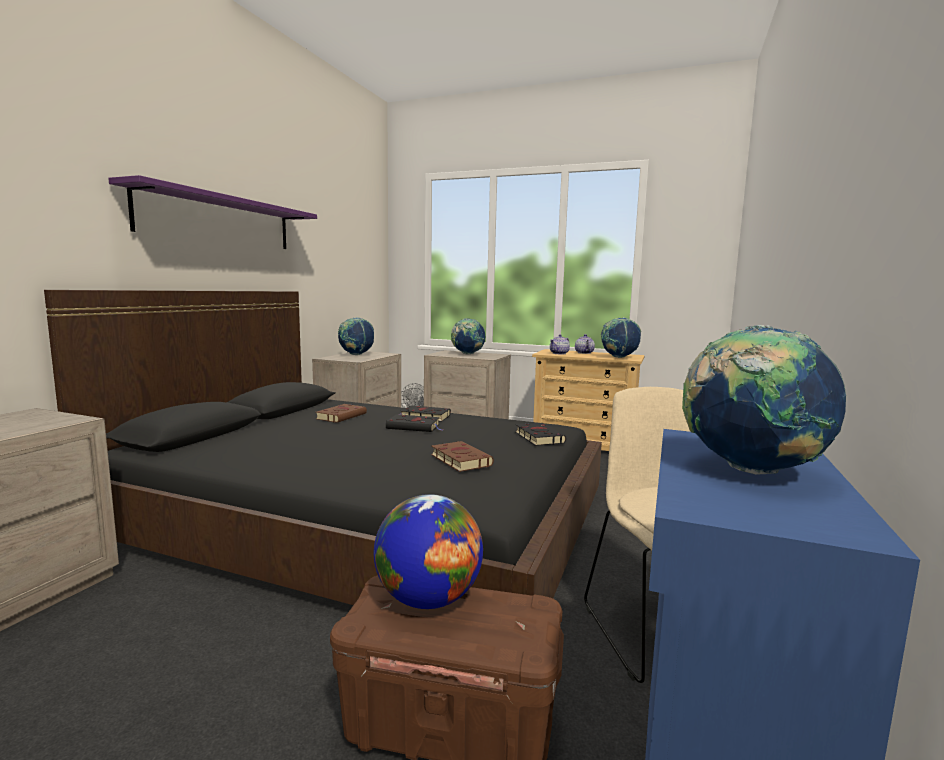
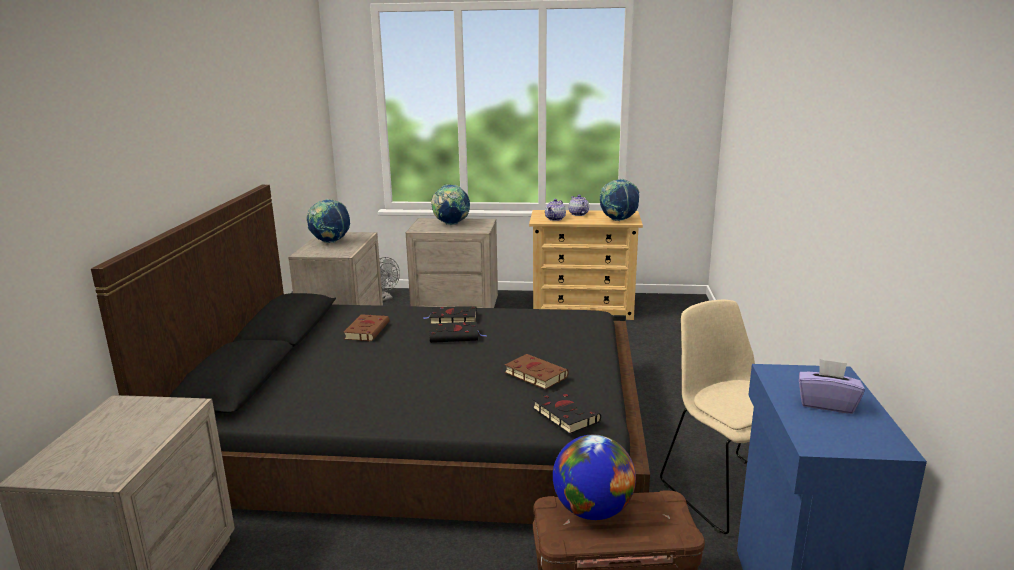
camera: 15 degrees left, 10 degrees up
purple shelf [108,175,317,249] -> none
black book [515,423,566,446] -> black book moved to [533,389,601,434]
globe [682,325,846,475] -> purple tissue box [799,359,865,414]

